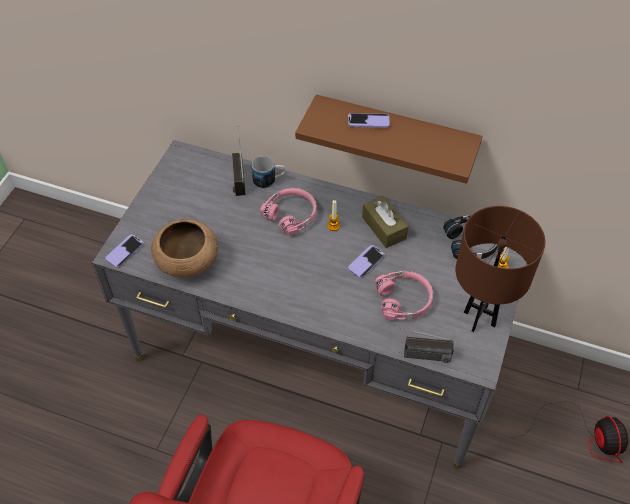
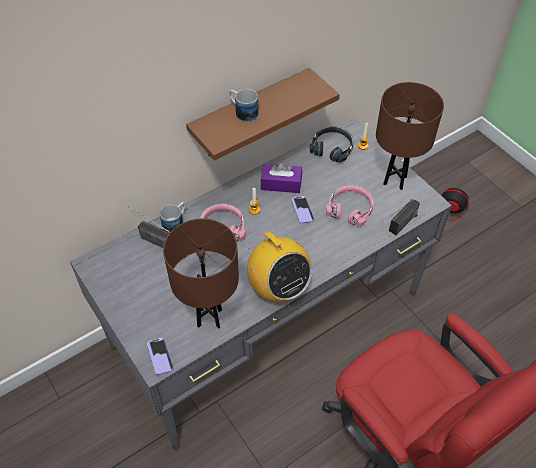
camera: 55 degrees left, 0 degrees up
brown bowl [151,219,218,277] -> brown table lamp [163,219,239,329]
phone [348,113,390,128] -> mug [229,89,258,121]
brown tissue box [362,196,409,248] -> purple tissue box [260,162,302,193]
none -> radio [245,232,312,302]

